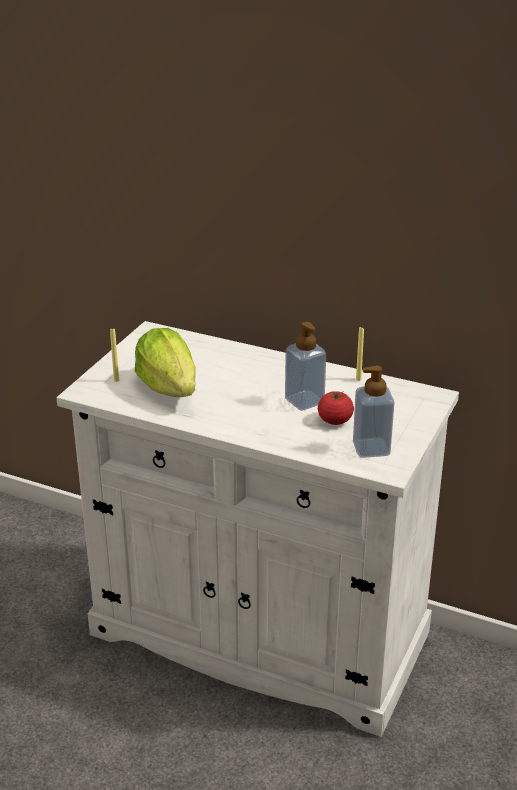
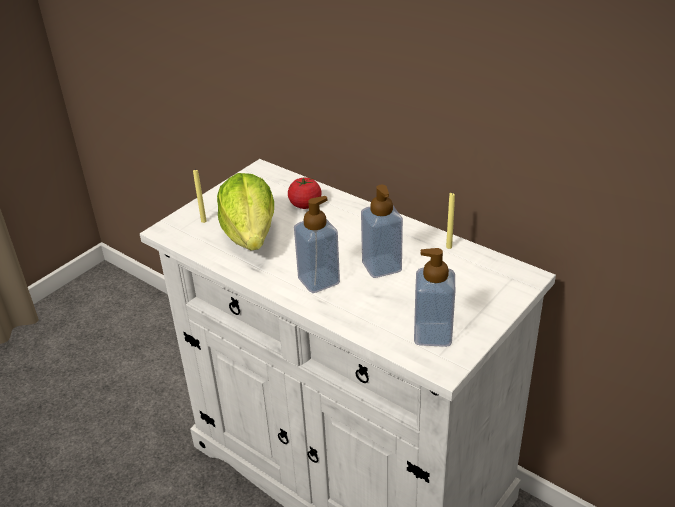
camera: 15 degrees right, 5 degrees up
tomato [318,391,354,425] -> tomato moved to [288,178,322,209]
none -> soap dispenser [294,196,340,293]

